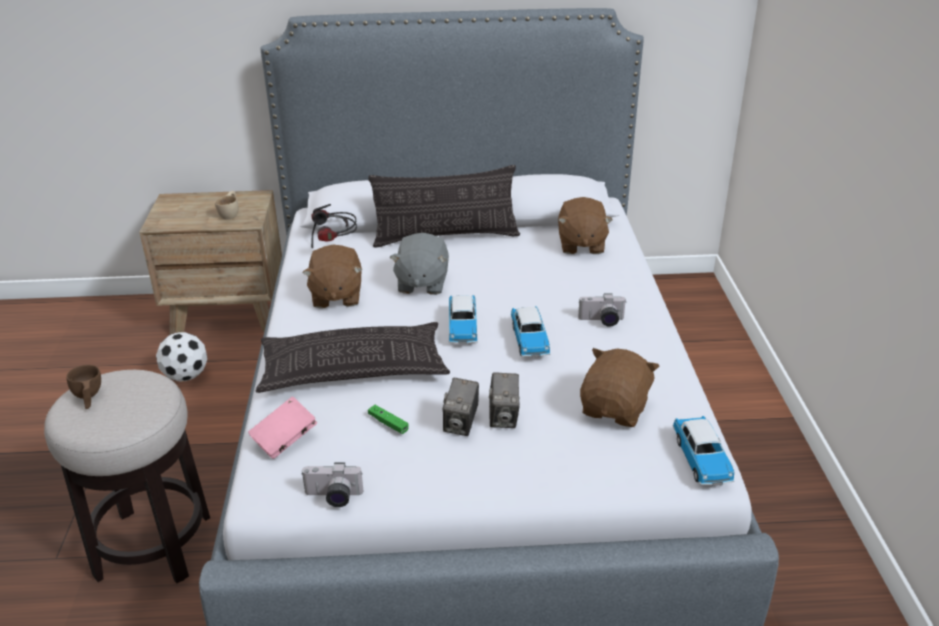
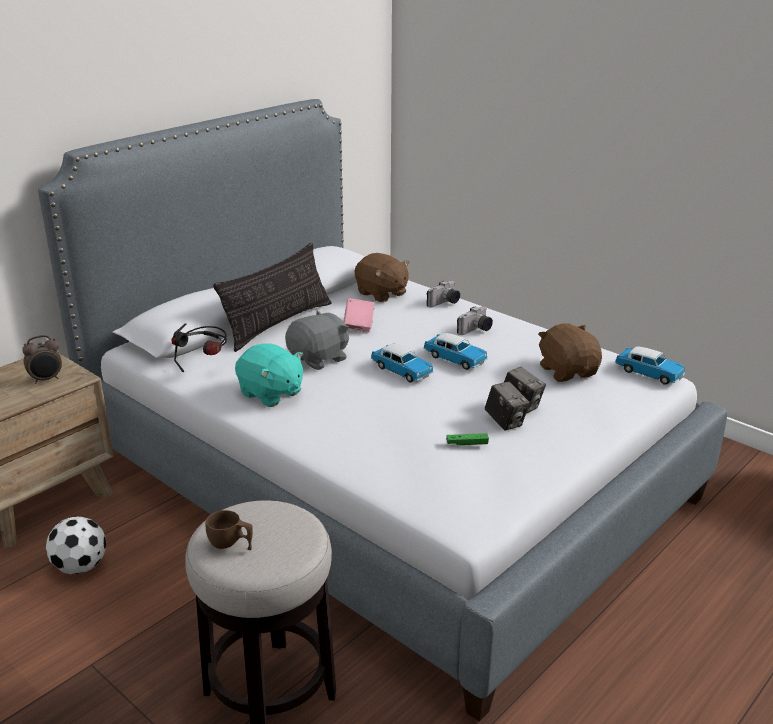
camera: 45 degrees left, 5 degrees down
beige cup [215,191,239,220] -> alarm clock [22,335,62,384]
pink book [248,396,317,459] -> pink book moved to [344,298,375,333]
pillow [256,322,450,393] -> none
camera [301,462,364,507] -> camera moved to [427,281,460,307]
brown plush toy [302,245,363,308] -> turquoise plush toy [235,344,303,407]
grey plush toy [389,233,449,295] -> grey plush toy turned 90 degrees counterclockwise [285,311,349,370]

